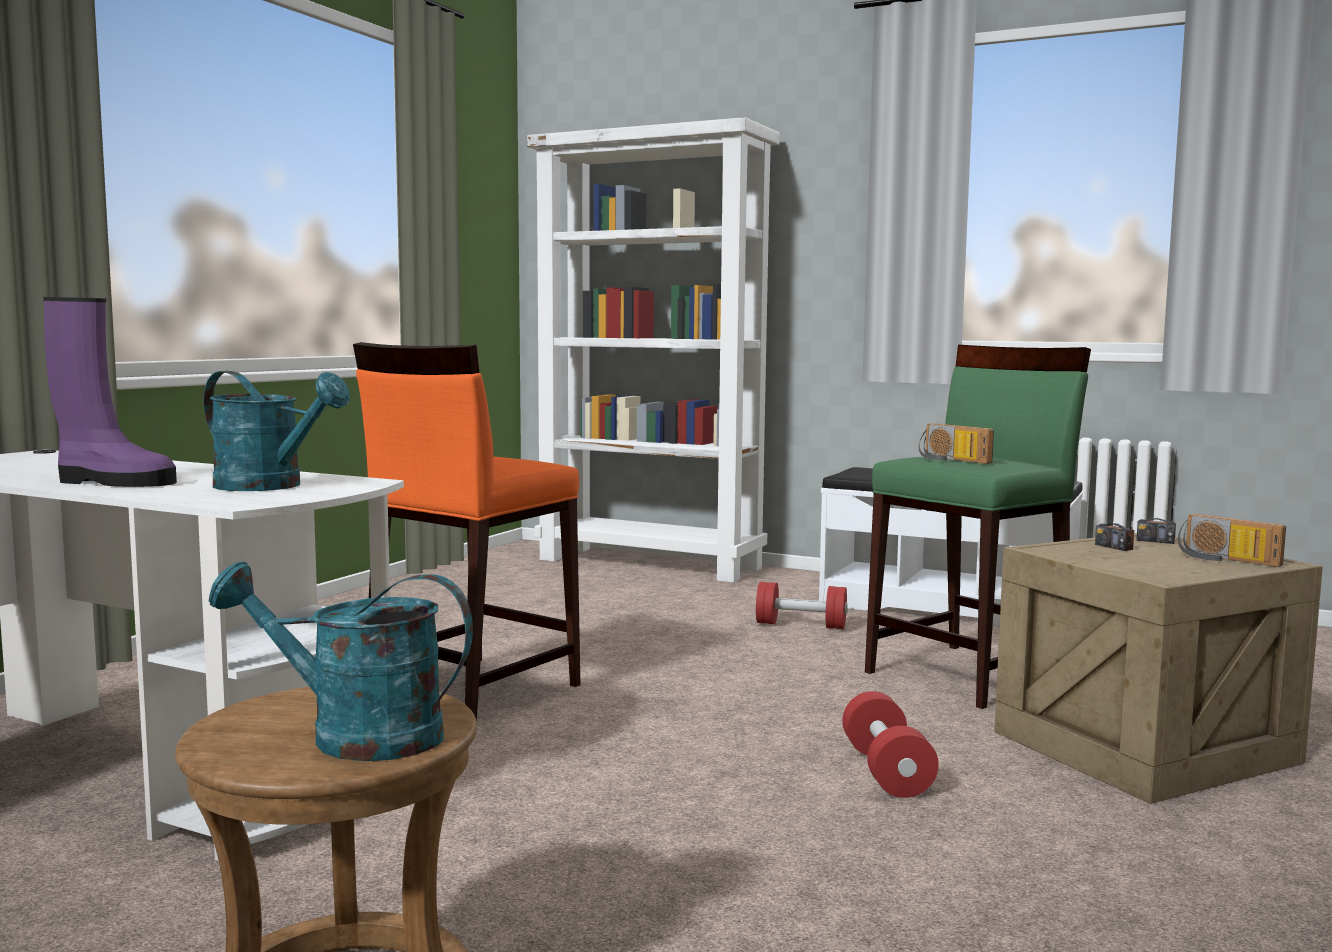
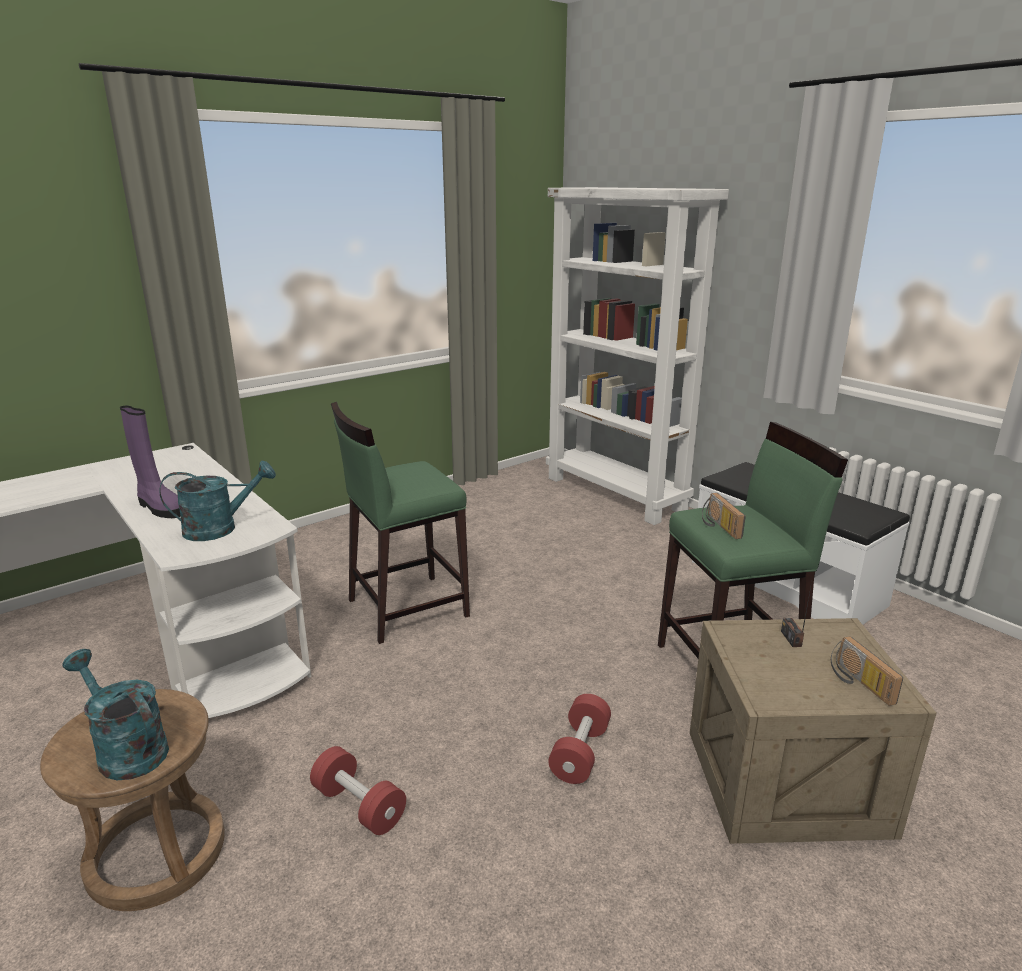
camera: 25 degrees right, 15 degrees up
turquoise watering can [204,371,350,491] -> turquoise watering can turned 75 degrees counterclockwise [159,461,276,541]
orange stool [353,342,580,721] -> green stool [331,402,470,644]
red dumbbell [756,582,848,629] -> red dumbbell moved to [310,746,406,835]
radio [1136,449,1177,544] -> none

